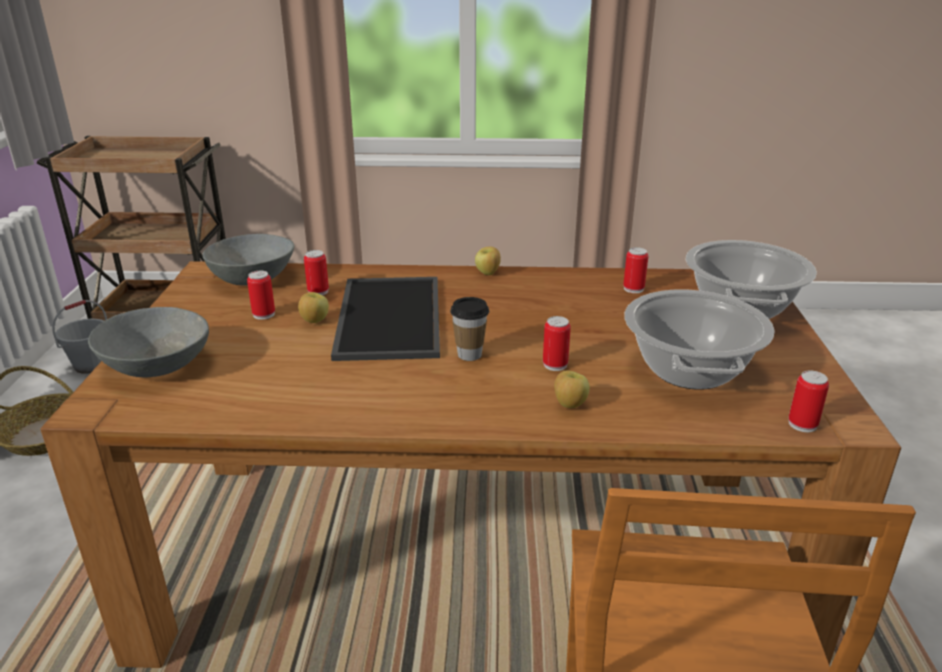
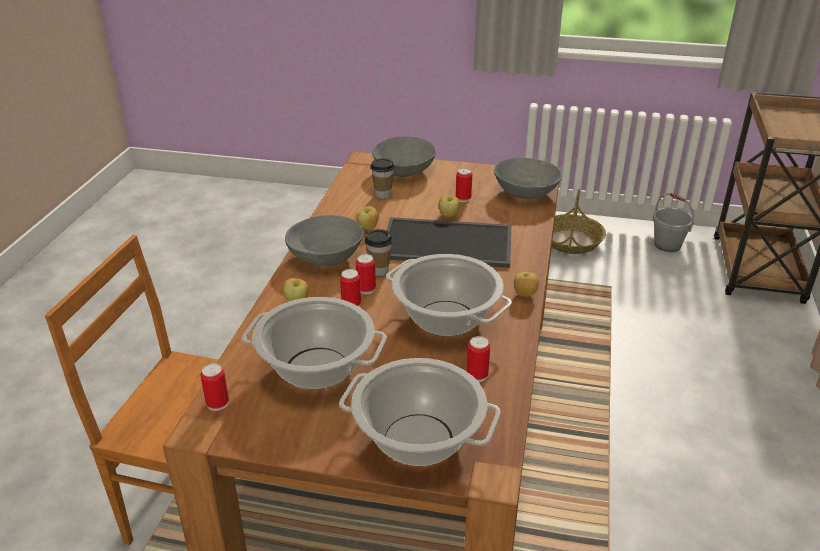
camera: 100 degrees right, 5 degrees up
can [304,250,329,295] -> can moved to [356,254,376,294]
none -> grey bowl [285,215,363,266]
none -> apple [357,206,379,230]
none -> cup [370,158,395,199]
none -> cooking pot [386,254,512,337]

